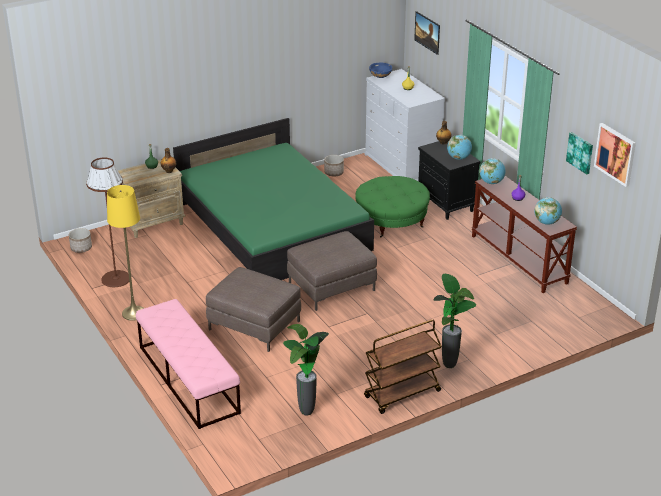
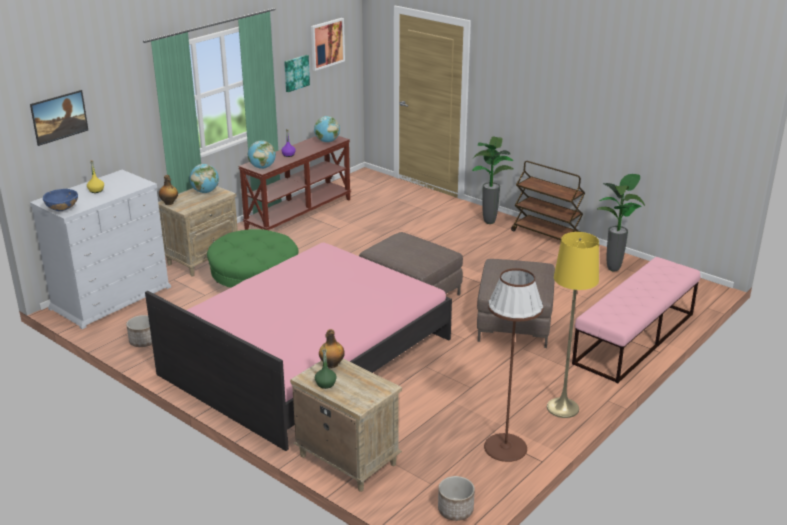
camera: 110 degrees left, 5 degrees down
green bed [173,118,374,280] -> pink bed [145,242,452,451]
black nightstand [418,141,480,220] -> beige nightstand [158,186,238,277]

